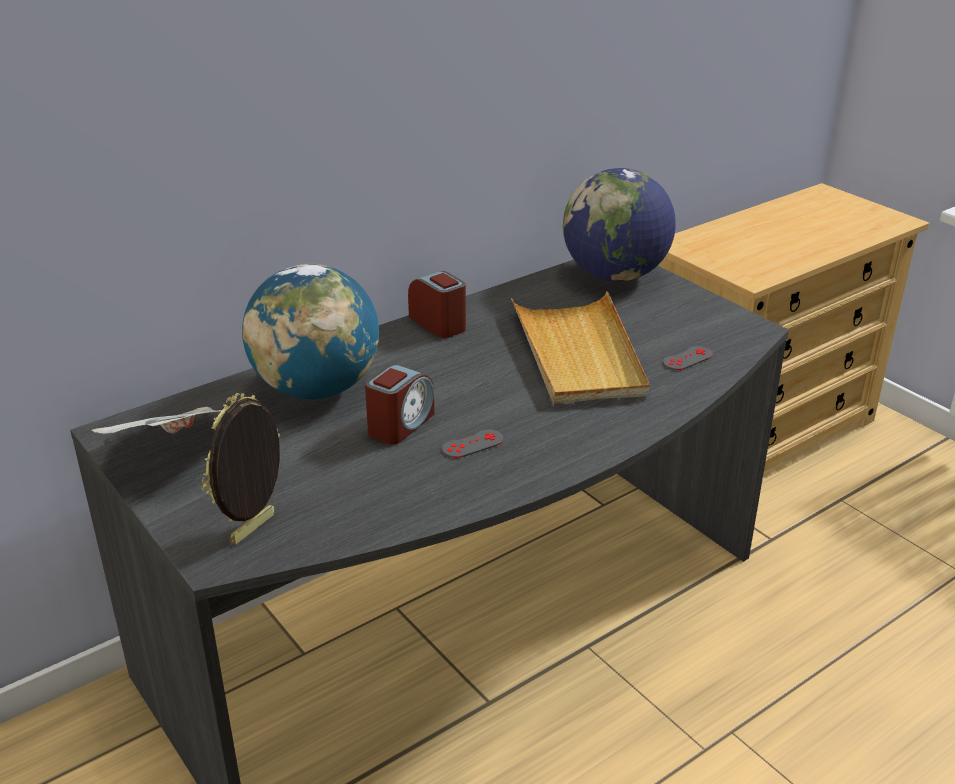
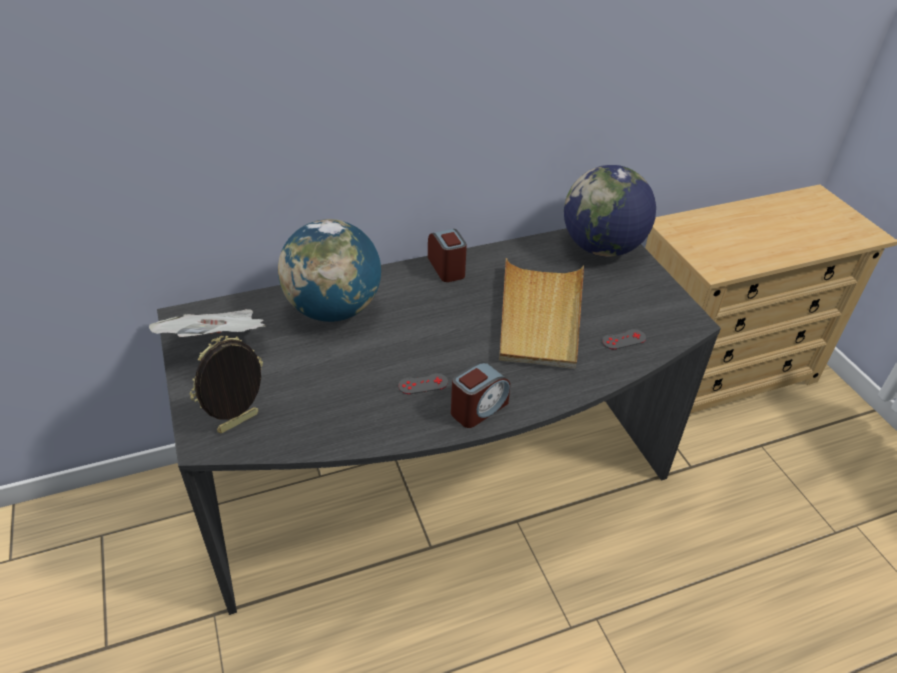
camera: 15 degrees right, 10 degrees up
alarm clock [365,364,434,445] -> alarm clock moved to [451,362,510,428]

